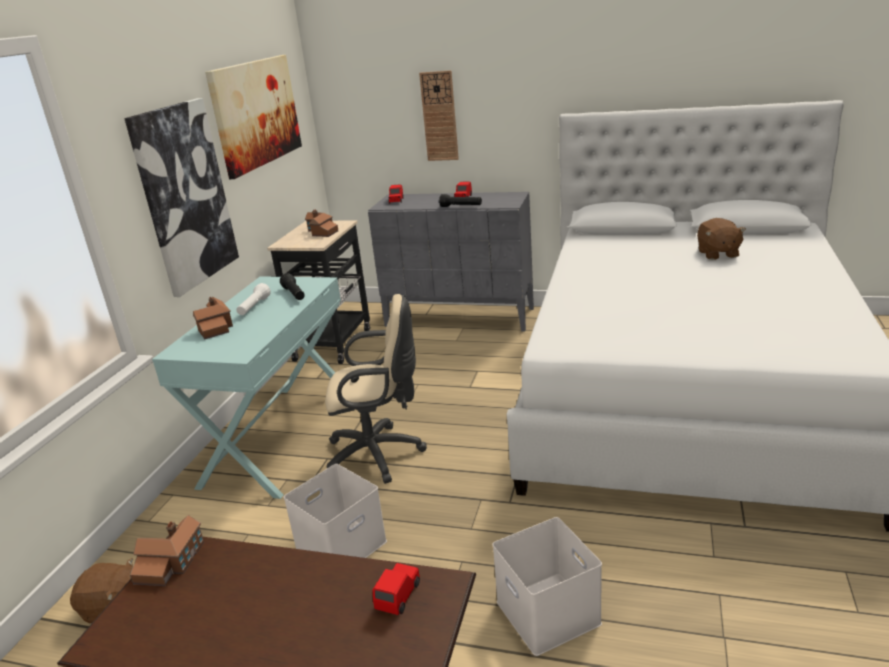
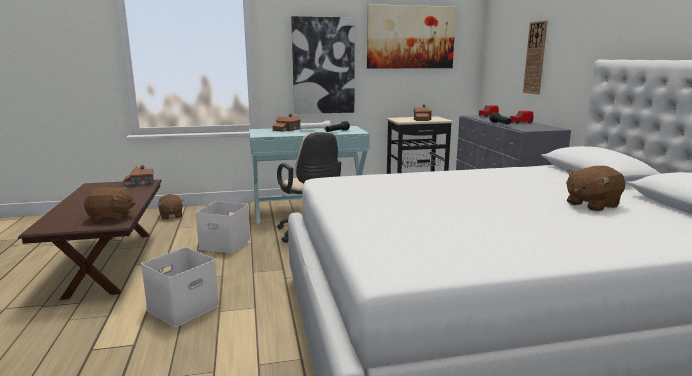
camera: 60 degrees right, 10 degrees down
red toy car [373,563,420,615] -> brown plush toy [84,187,136,222]

